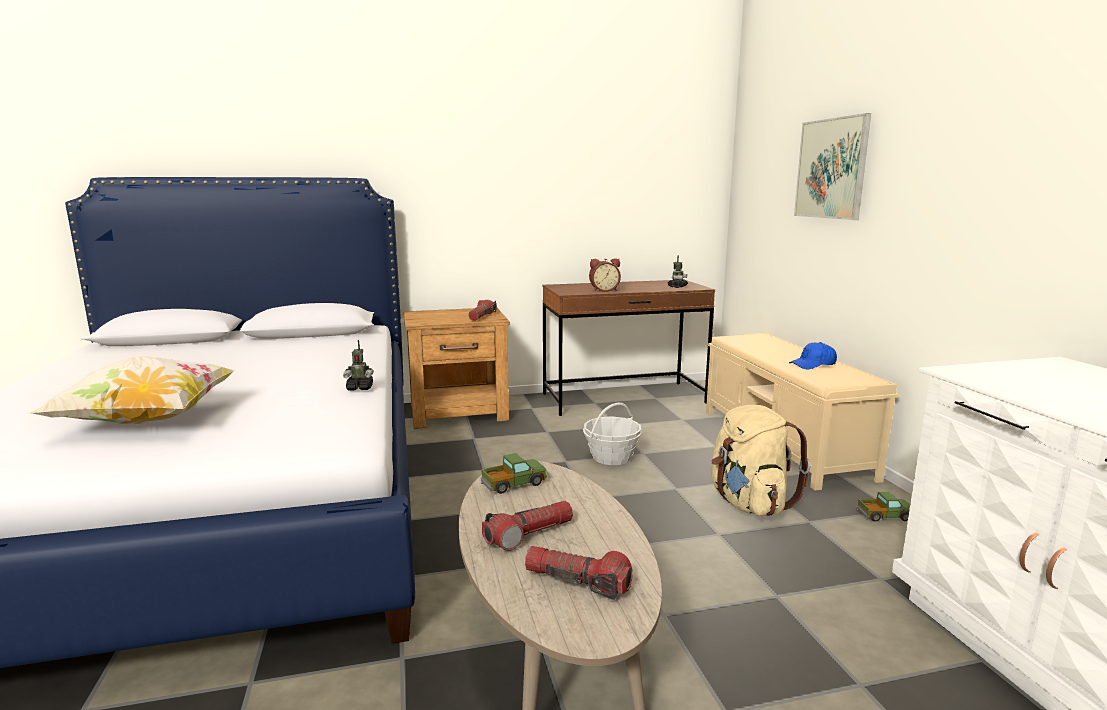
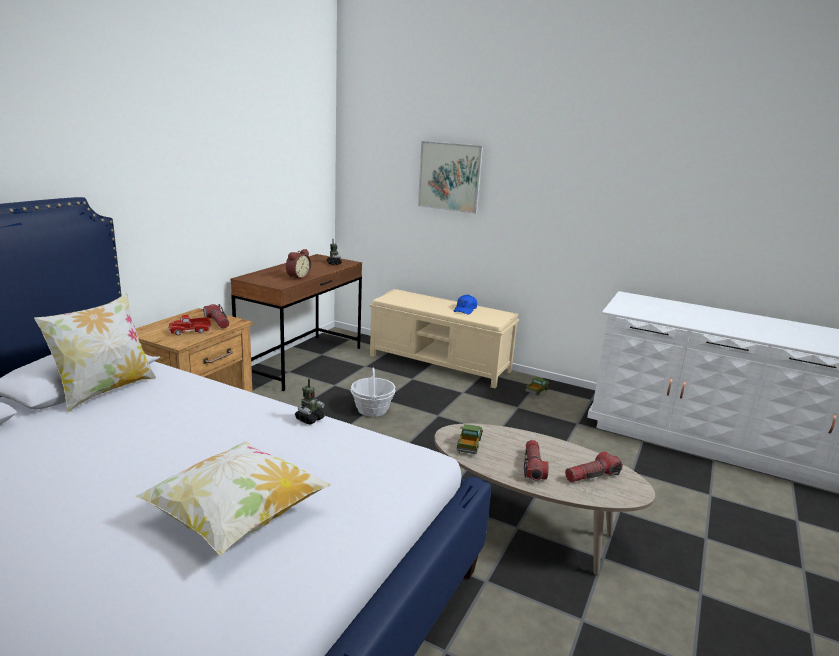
camera: 50 degrees left, 5 degrees up
beige backpack [711,405,811,516] -> none
none -> pillow [34,293,156,412]
none -> toy truck [168,315,212,335]

